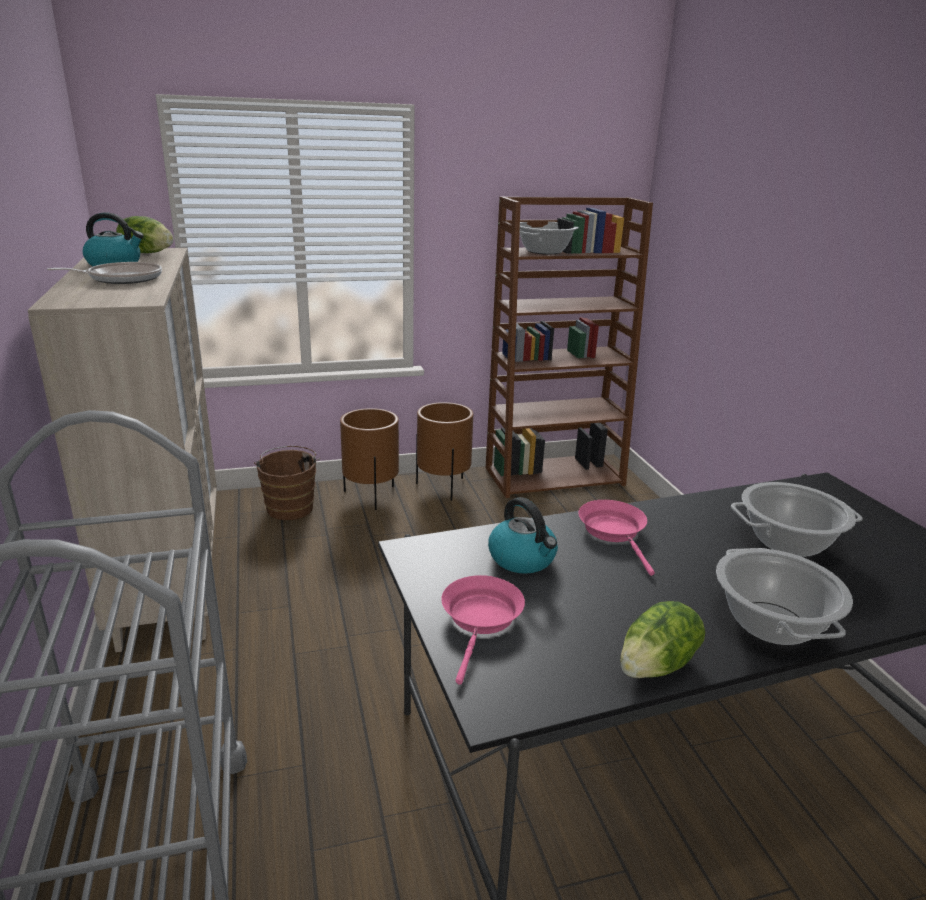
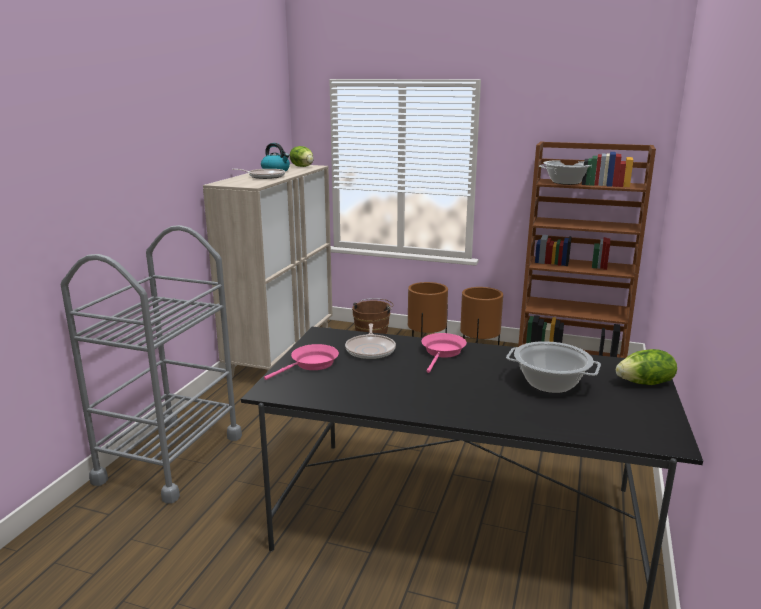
camera: 35 degrees right, 5 degrees down
kettle [488,497,558,574] -> frying pan [345,324,396,359]
lettuce [620,601,705,678] -> lettuce moved to [616,349,677,385]
cooking pot [716,548,853,645] -> none

